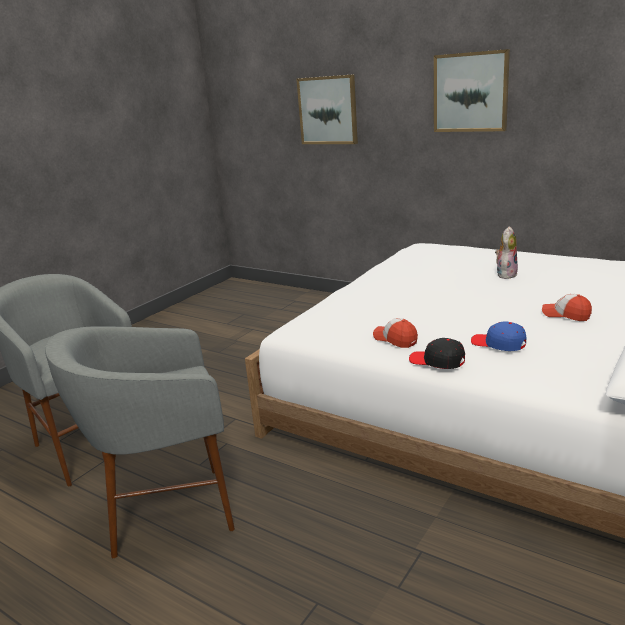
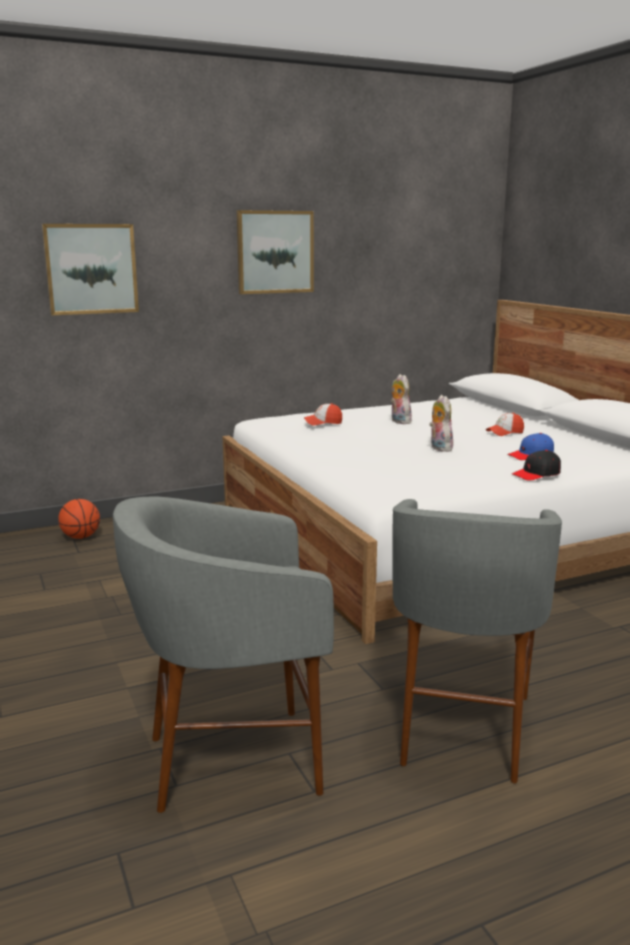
camera: 60 degrees left, 5 degrees down
cap [373,318,418,348] -> cap moved to [304,403,342,426]
none -> basketball [58,499,100,539]
none -> plush toy [430,395,453,452]

